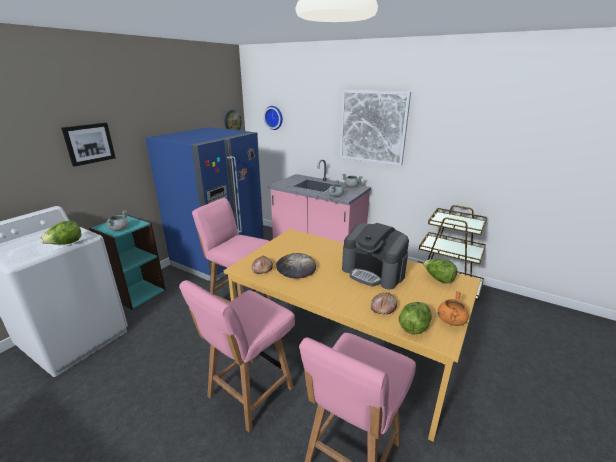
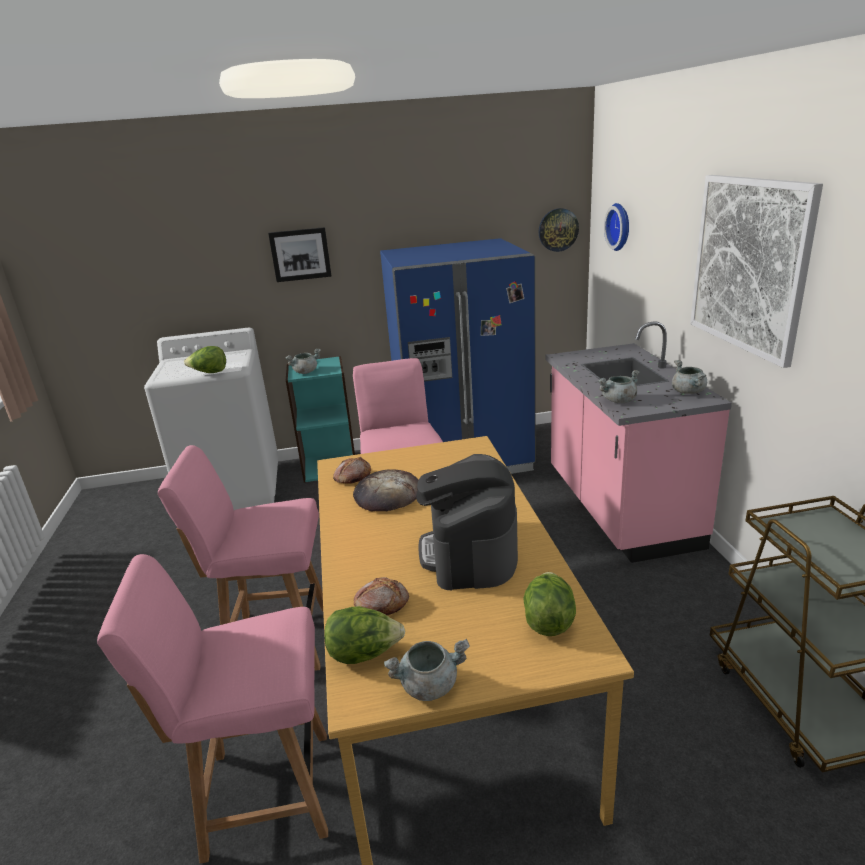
camera: 50 degrees right, 0 degrees up
orange cooking pot [438,291,469,326] -> grey cooking pot [384,639,470,701]

